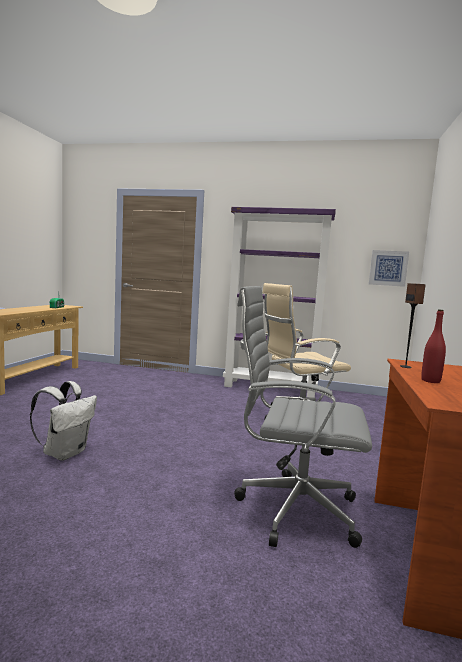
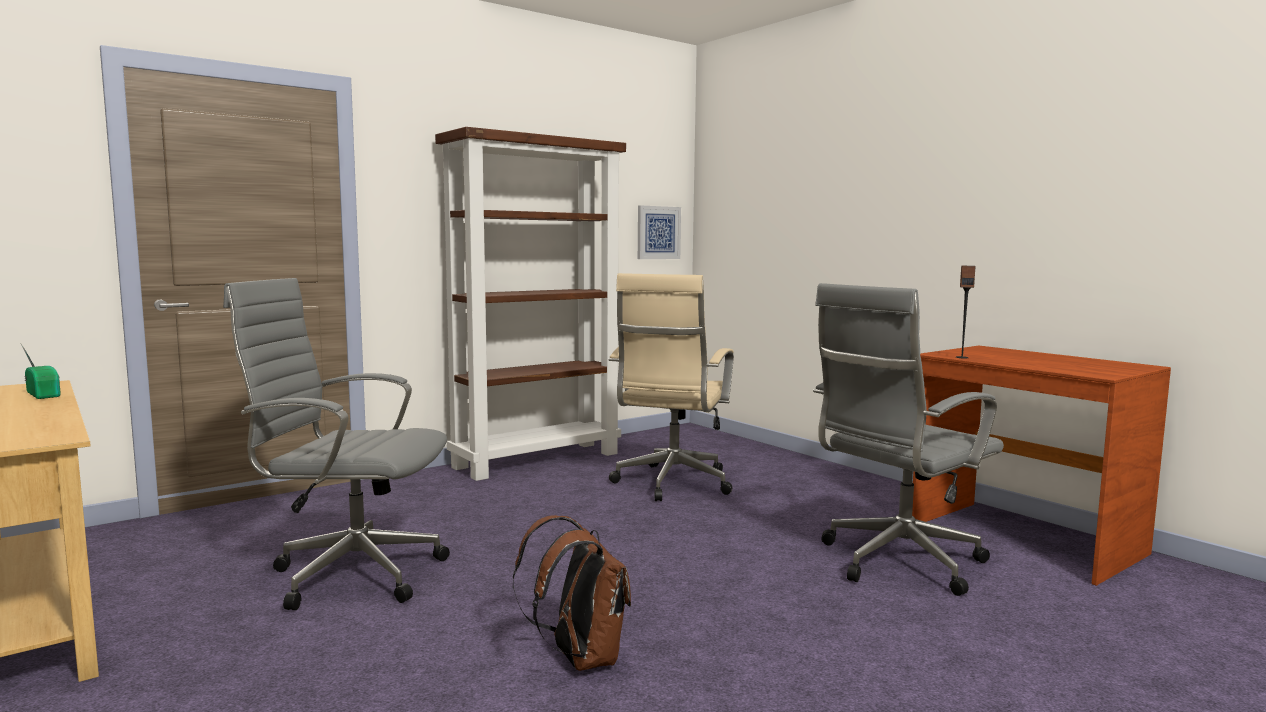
camera: 50 degrees left, 0 degrees up
white backpack [30,381,97,461] -> brown backpack [513,515,631,671]
purple bookcase [223,207,336,398] -> brown bookcase [435,127,626,481]
red bottle [421,309,446,383] -> none
none -> grey office chair [223,278,450,610]

